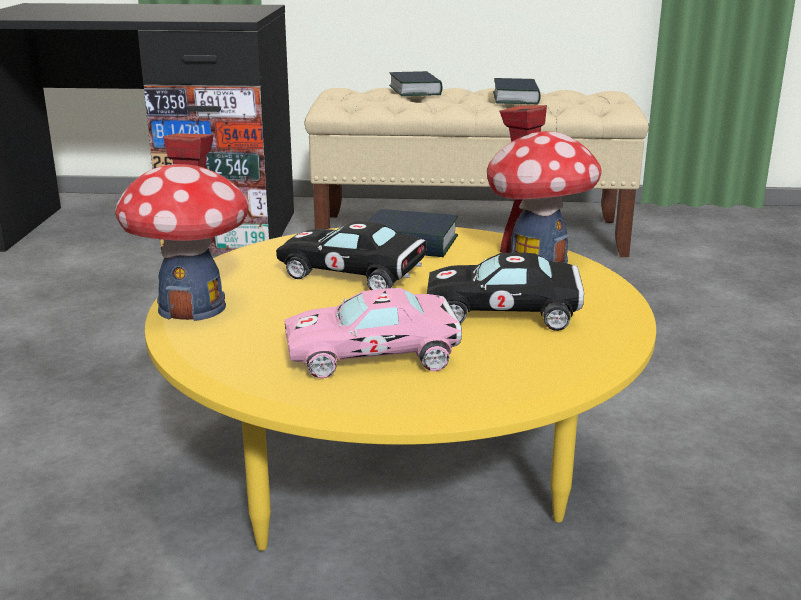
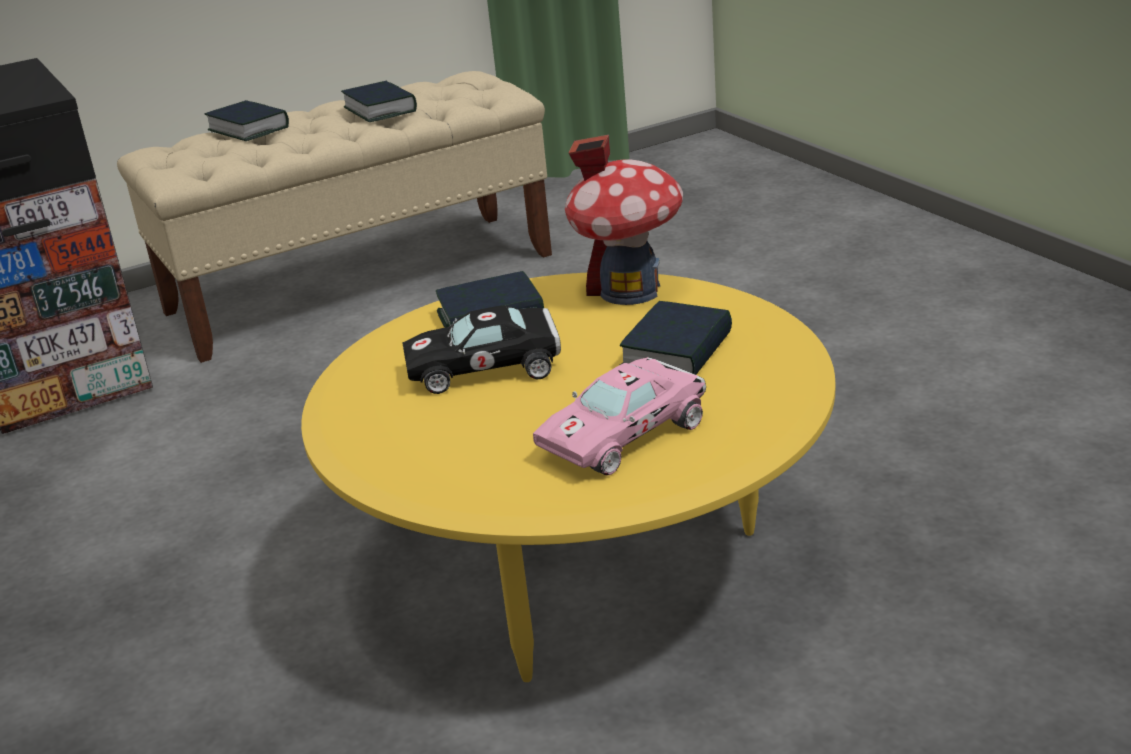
camera: 30 degrees left, 5 degrees up
toy house [115,133,249,321] -> none
black toy car [427,253,584,331] -> book [620,301,732,375]

